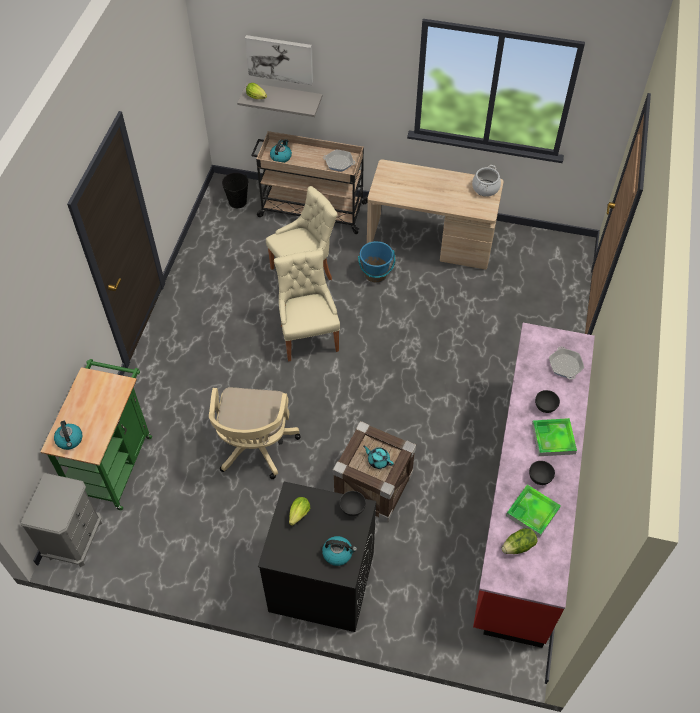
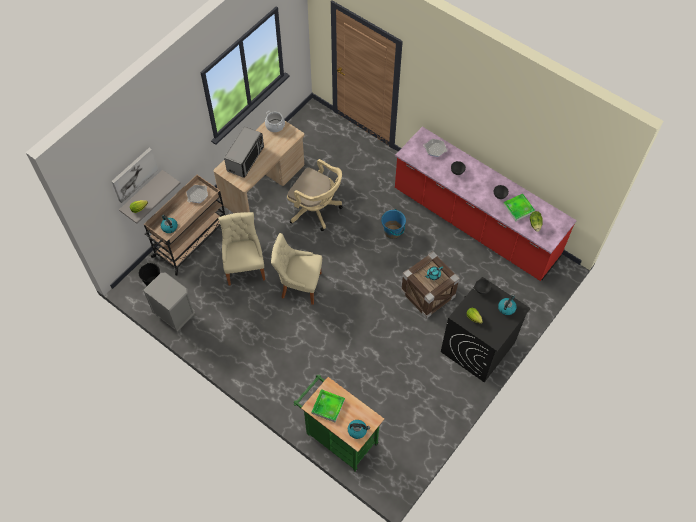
camera: 65 degrees left, 5 degrees up
grey nightstand [20,473,102,567] -> grey nightstand moved to [143,272,195,332]
beige office chair [209,387,301,479] -> beige office chair moved to [287,159,343,231]
blue bucket [358,241,395,282] -> blue bucket moved to [381,209,406,239]
tray [532,418,577,456] -> tray moved to [311,389,345,422]
none -> microwave [224,126,264,178]

